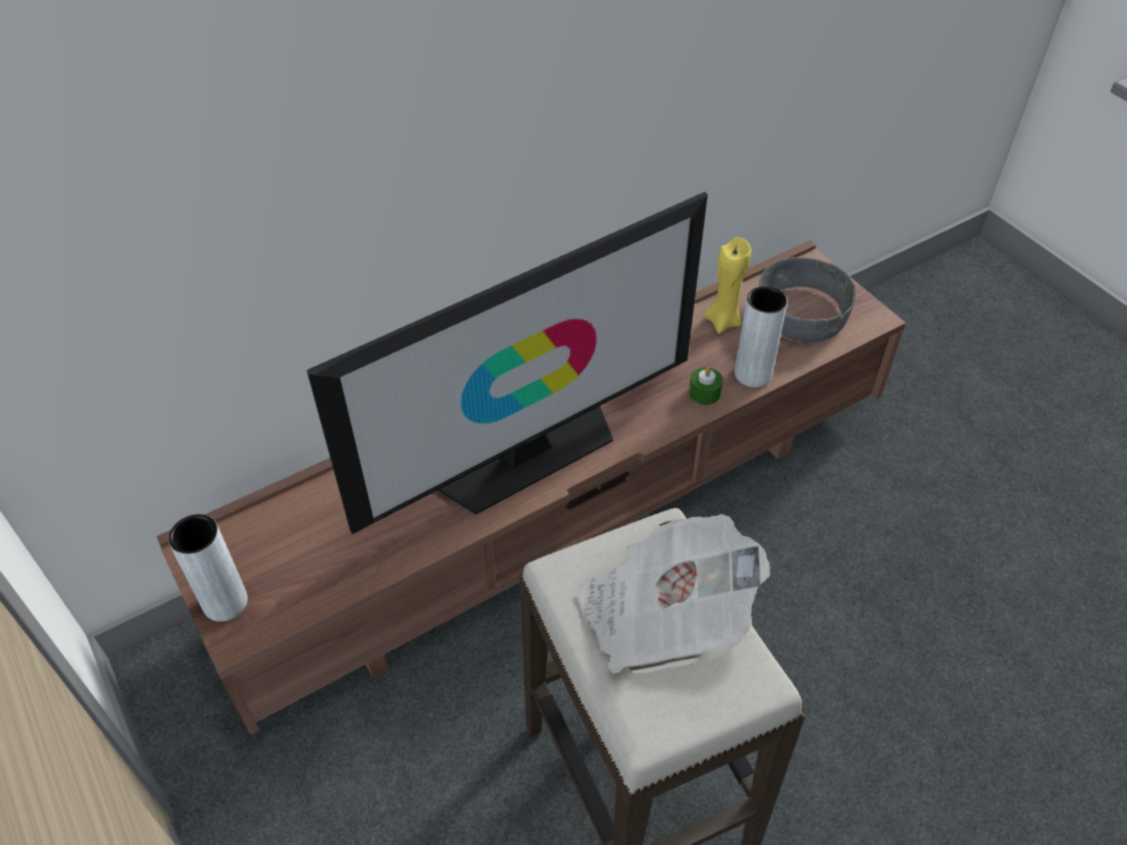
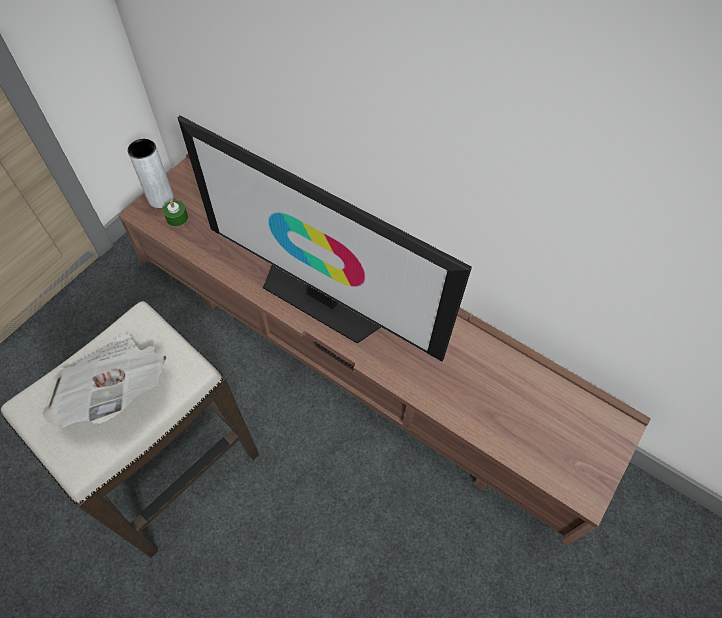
camera: 65 degrees right, 10 degrees up
green candle [689,366,723,405] -> green candle moved to [163,200,188,227]
yellow candle [704,237,751,334] -> none
grey vase [734,286,788,387] -> none
grey bowl [759,257,855,342] -> none

